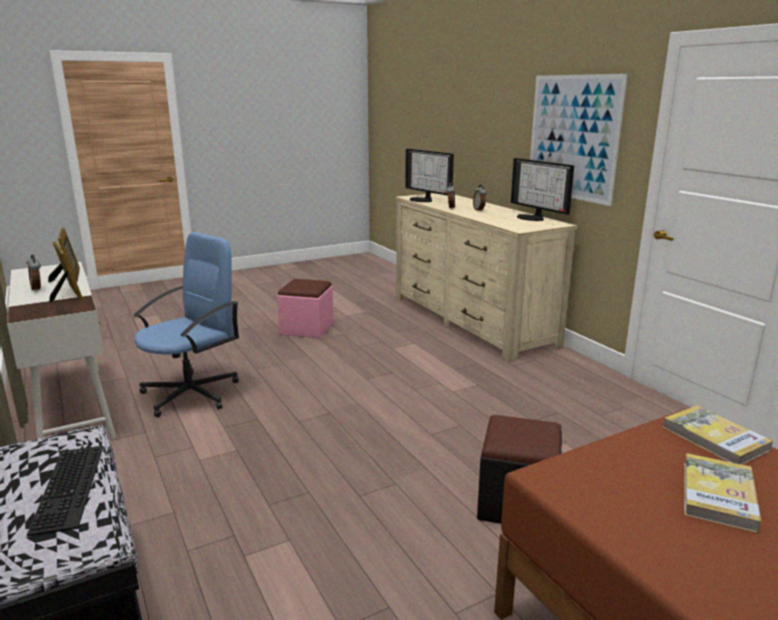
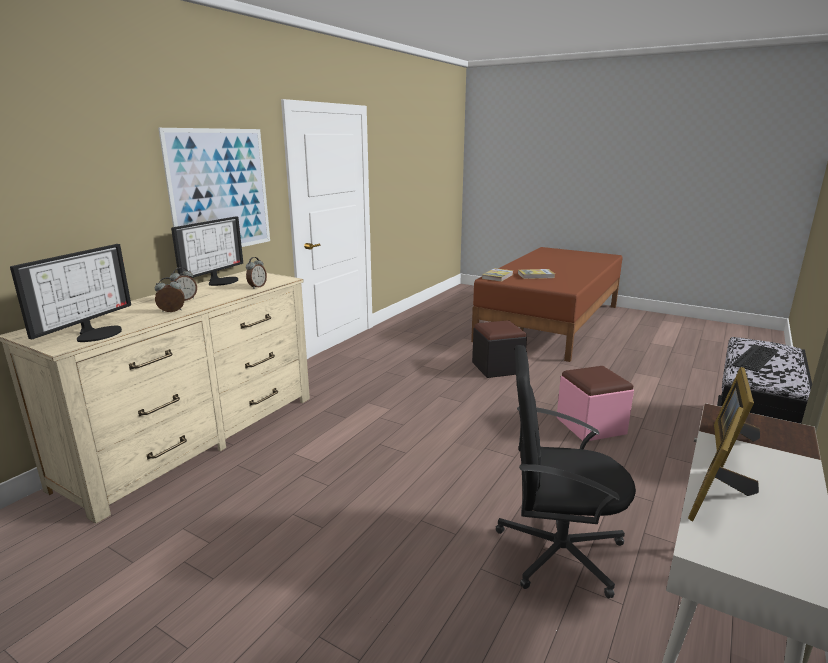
camera: 120 degrees left, 0 degrees up
alarm clock [26,255,41,292] -> alarm clock moved to [246,257,267,289]
blue office chair [133,232,239,417] -> black office chair [496,345,636,598]
pink ottoman [277,279,334,338] -> pink ottoman moved to [556,366,634,441]

